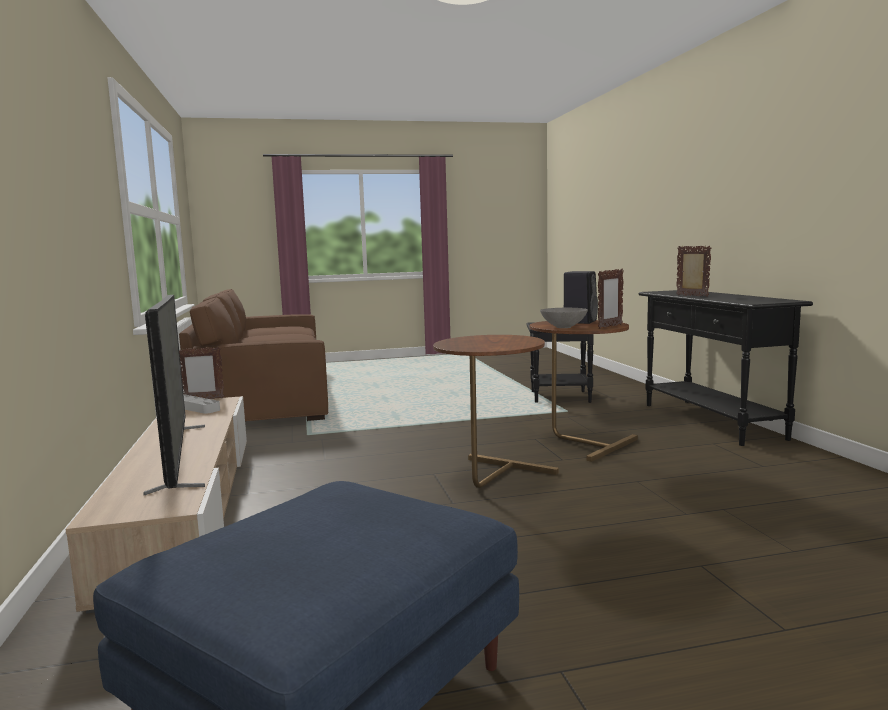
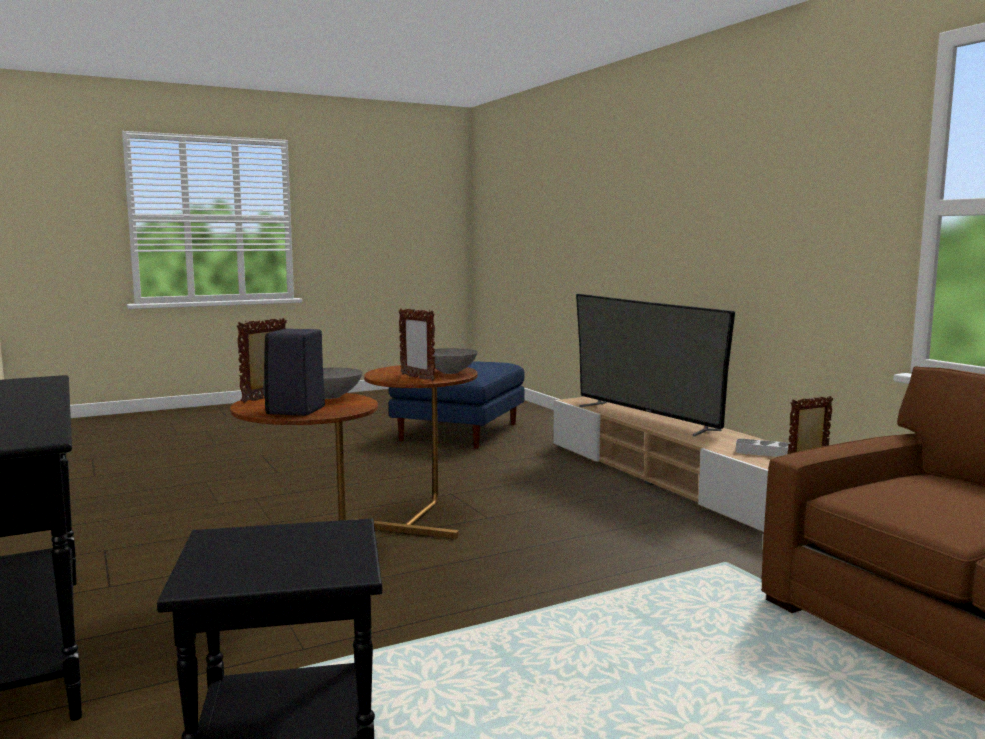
camera: 165 degrees right, 0 degrees up
picture frame [676,246,712,297] -> picture frame moved to [399,308,435,381]
none -> grey bowl [433,348,478,374]

